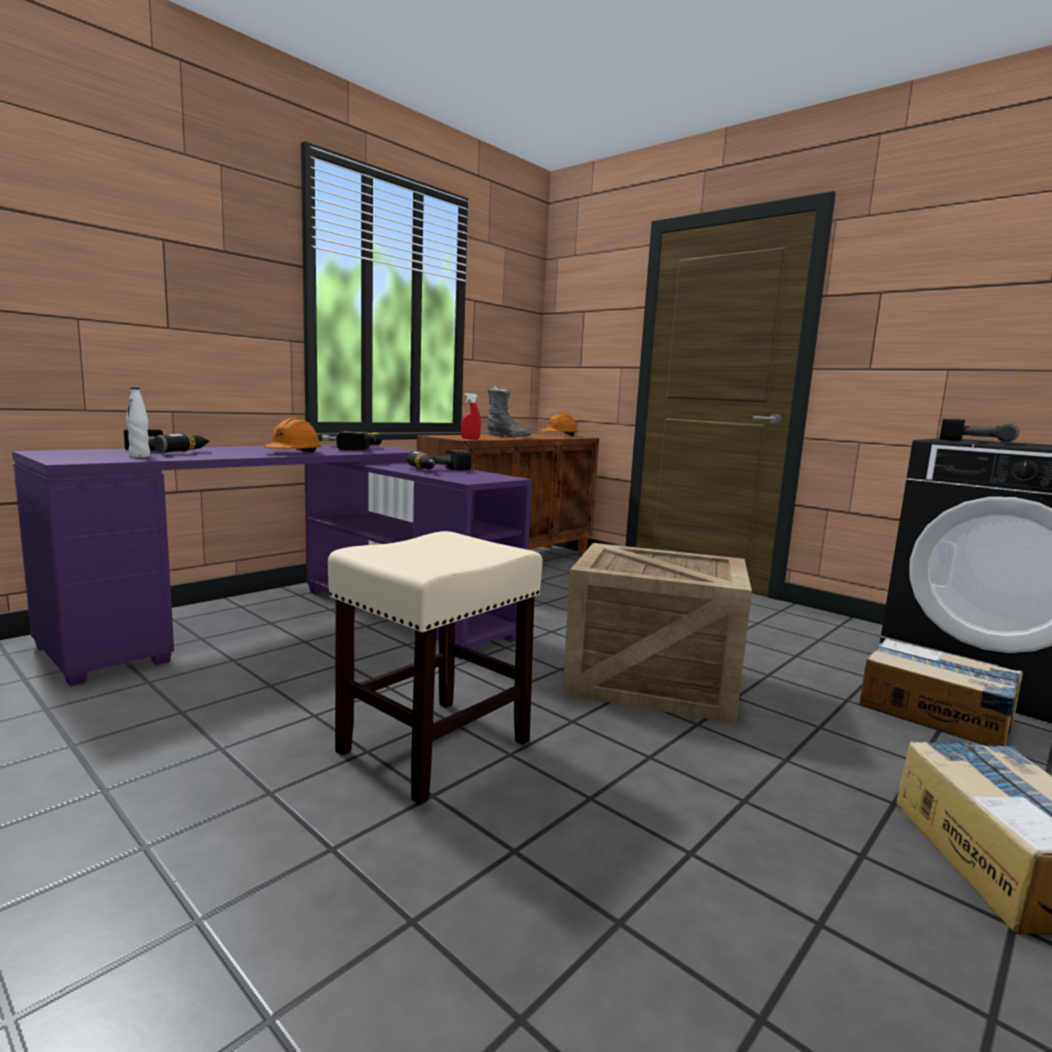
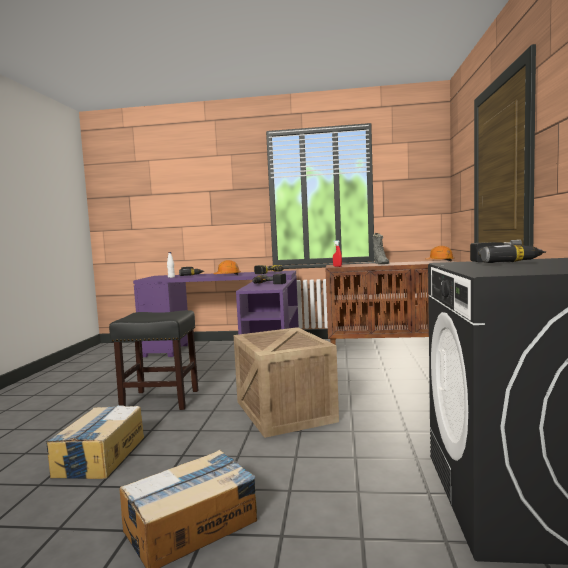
camera: 55 degrees right, 5 degrees down
beige stool [328,531,543,805] -> black stool [109,310,198,410]
cardboard box [859,639,1023,746] -> cardboard box moved to [45,405,144,479]

